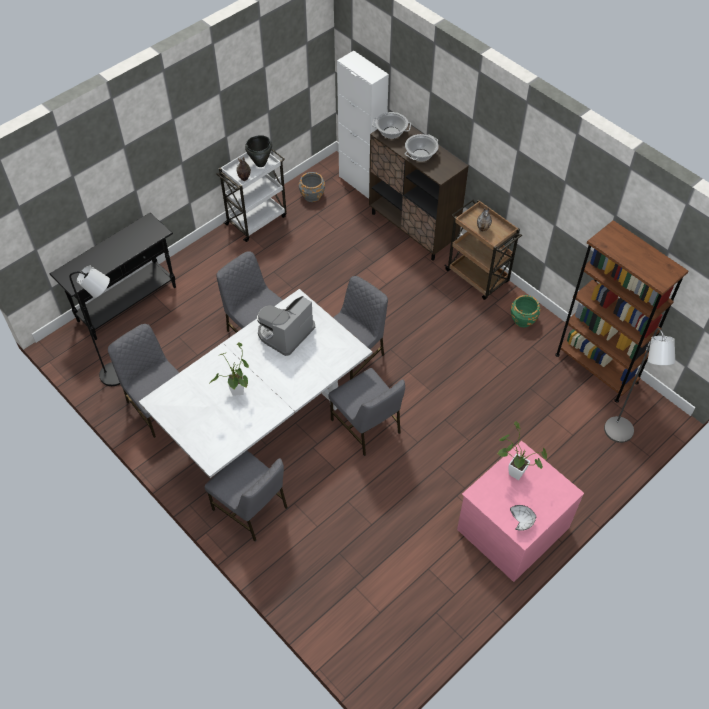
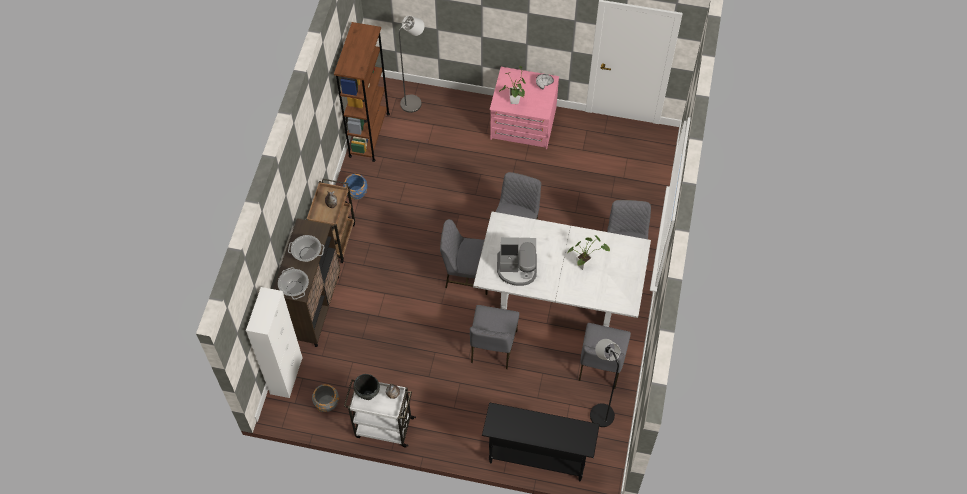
camera: 125 degrees left, 5 degrees up
green planter [511,295,540,327] -> blue planter [343,174,367,200]

